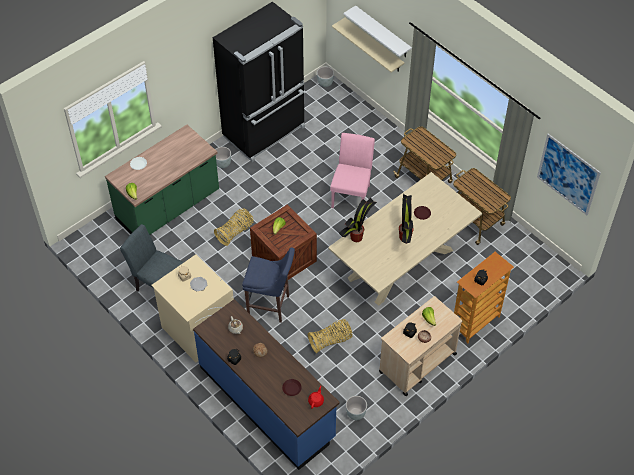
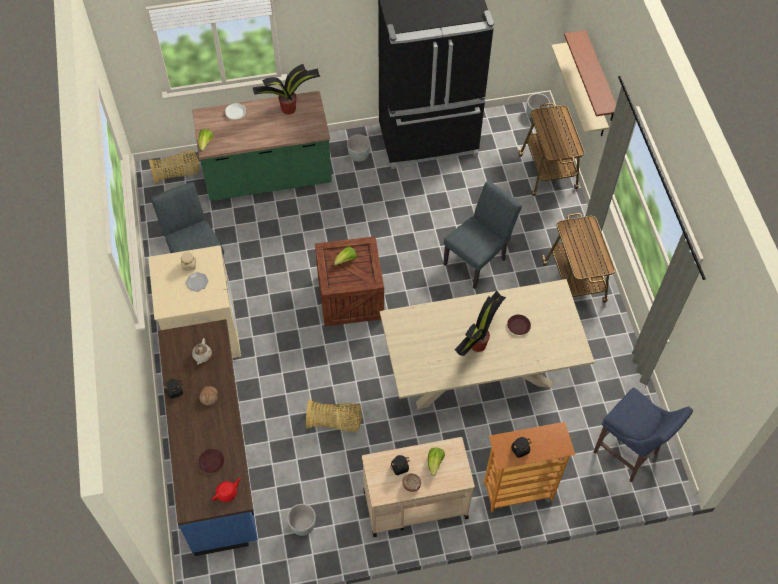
camera: 30 degrees right, 5 degrees up
basket [214,208,254,246] -> basket moved to [149,150,199,184]
blue stool [242,248,295,323] -> blue stool moved to [593,388,693,482]
pink chair [330,133,375,208] -> grey chair [443,181,522,289]
potted plant [339,198,377,242] -> potted plant moved to [253,64,320,115]
white shelf [344,5,412,57] -> brown shelf [564,30,616,121]
cart [453,168,511,245] -> cart moved to [518,103,584,196]
picture [537,134,601,215] -> none

